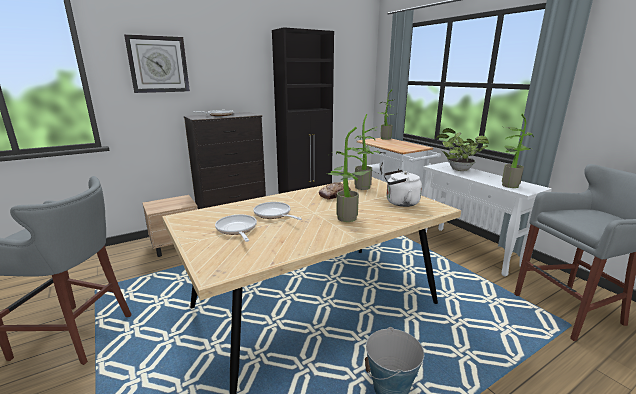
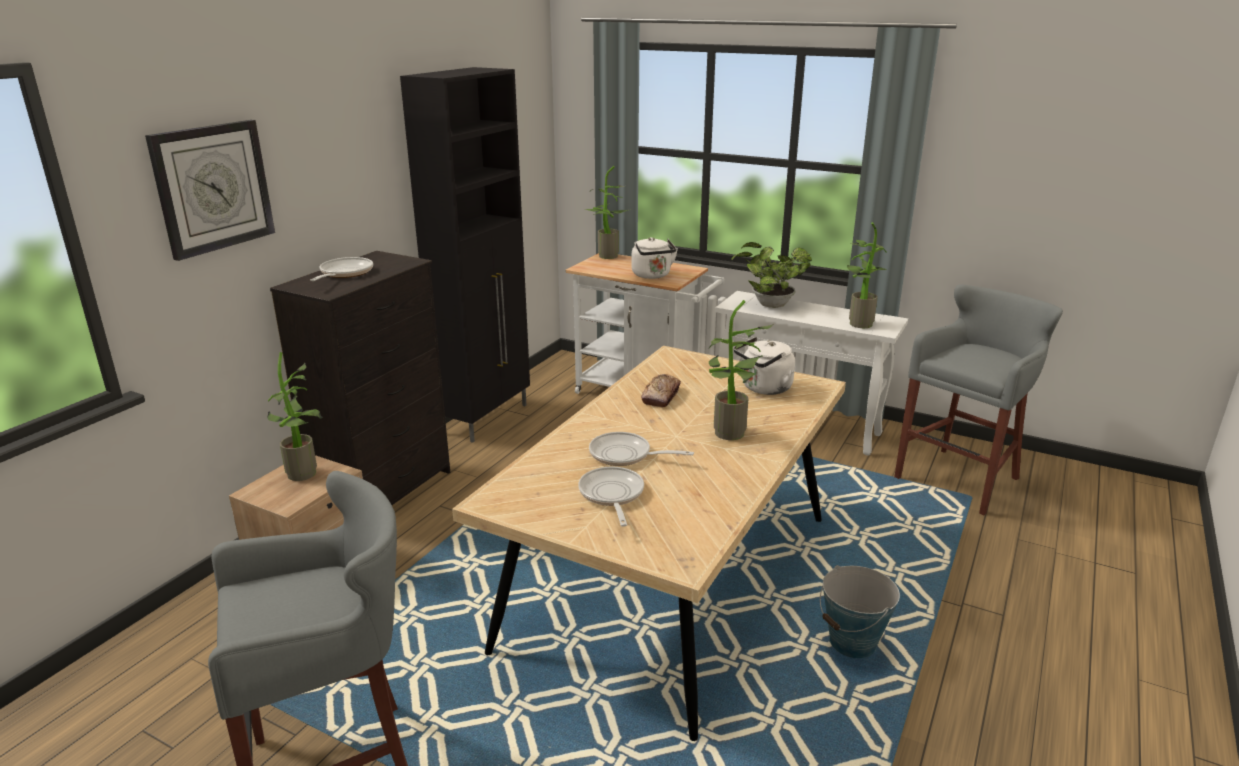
camera: 30 degrees left, 5 degrees up
frying pan [215,215,257,242] -> frying pan turned 45 degrees clockwise [579,467,644,527]
potted plant [352,114,381,190] -> potted plant moved to [267,352,323,481]
none -> white kettle [632,237,678,279]

